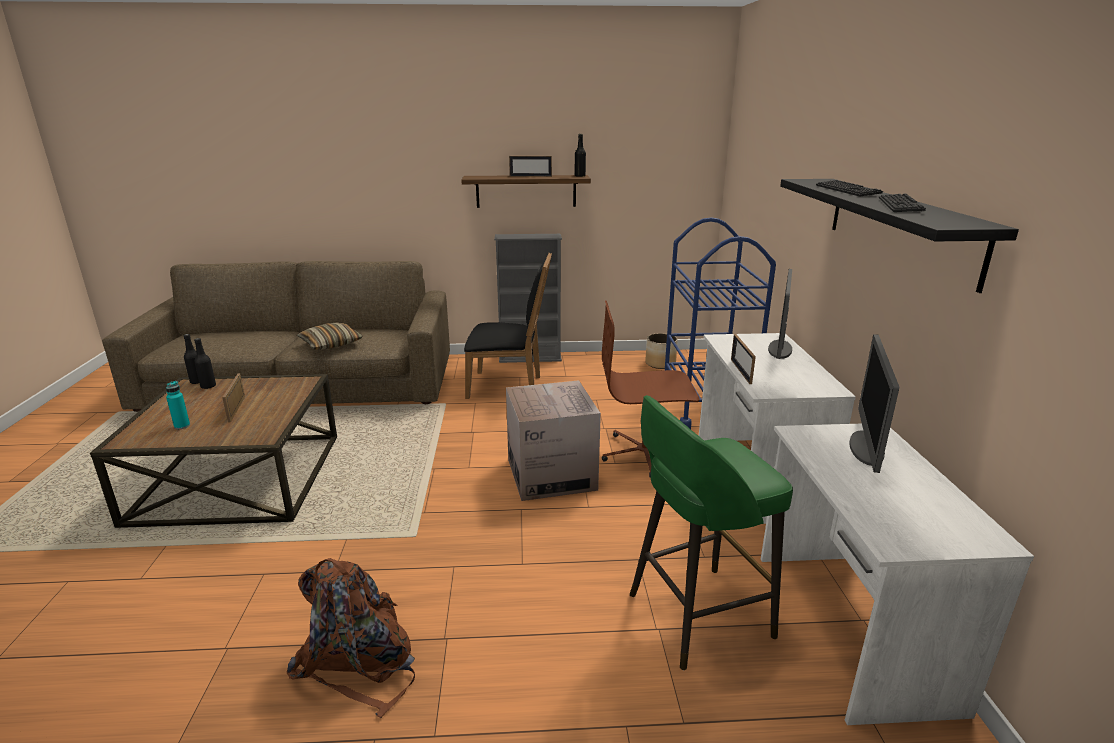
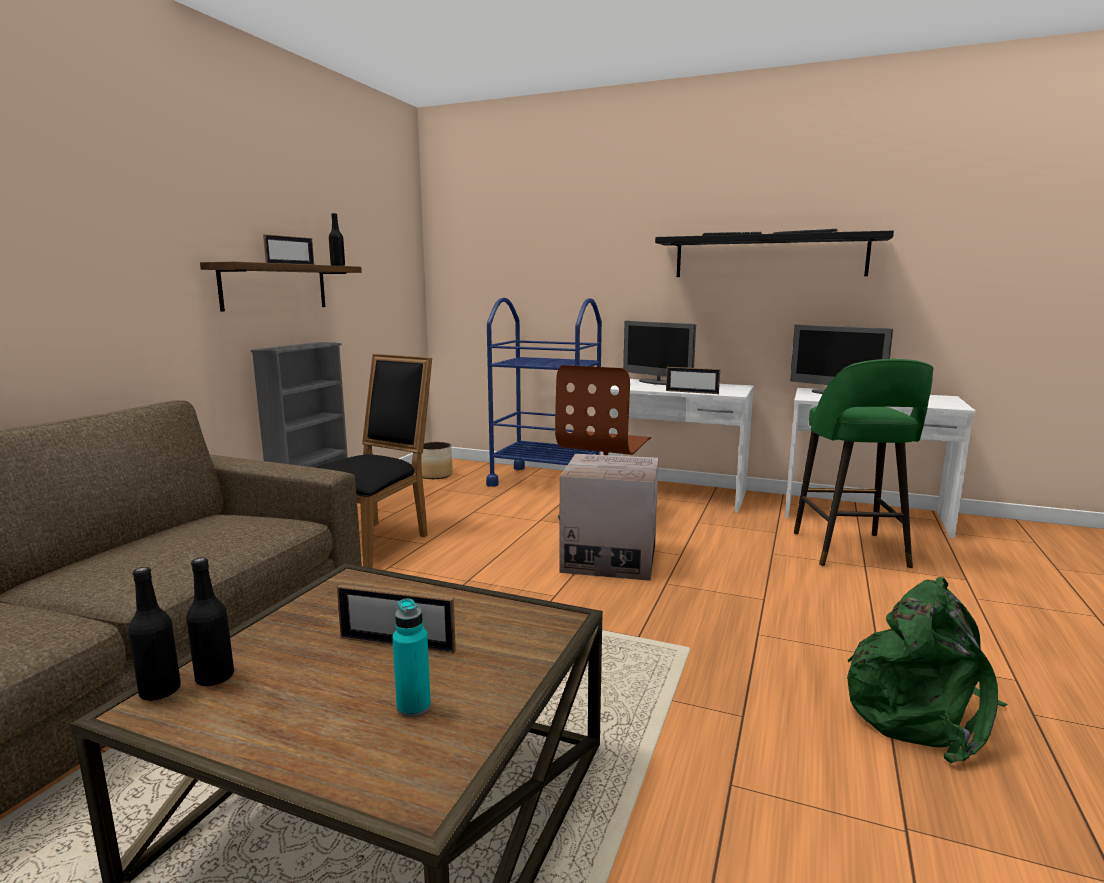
camera: 65 degrees left, 10 degrees down
brown backpack [287,558,415,718] -> green backpack [847,577,1008,764]
pillow [297,323,363,350] -> none

